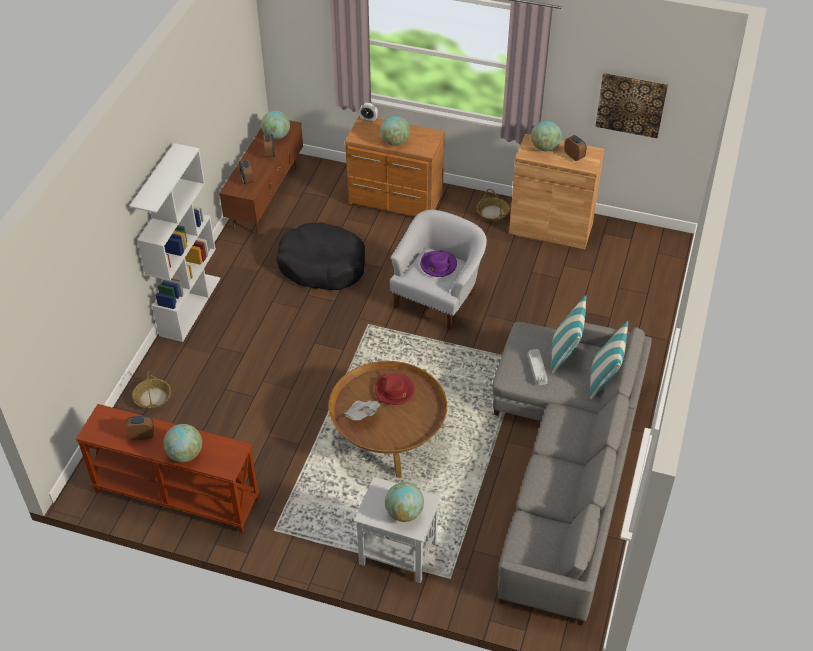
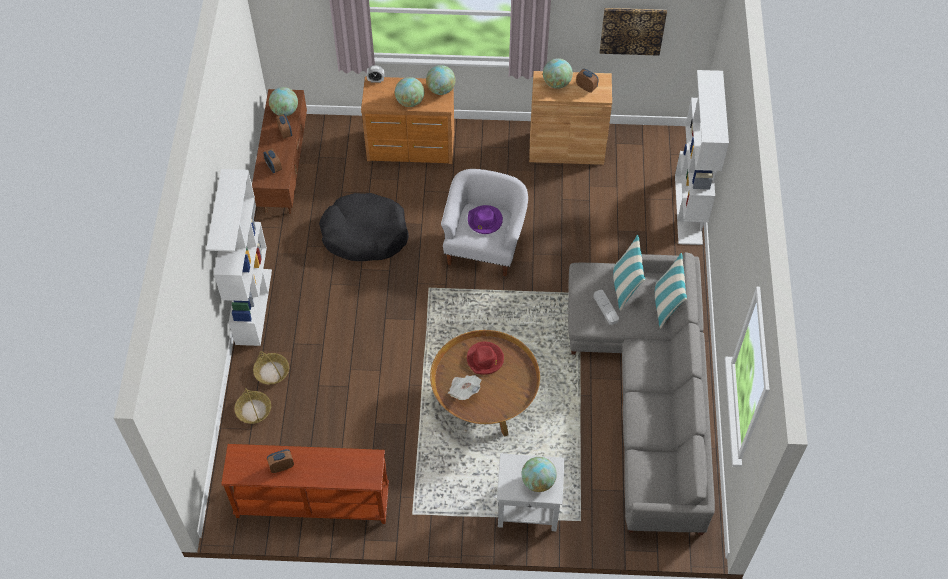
camera: 15 degrees left, 10 degrees up
globe [163,424,202,462] -> globe moved to [426,65,456,95]
basket [477,189,510,222] -> basket moved to [253,351,289,385]
none -> white bookcase [675,70,729,245]

